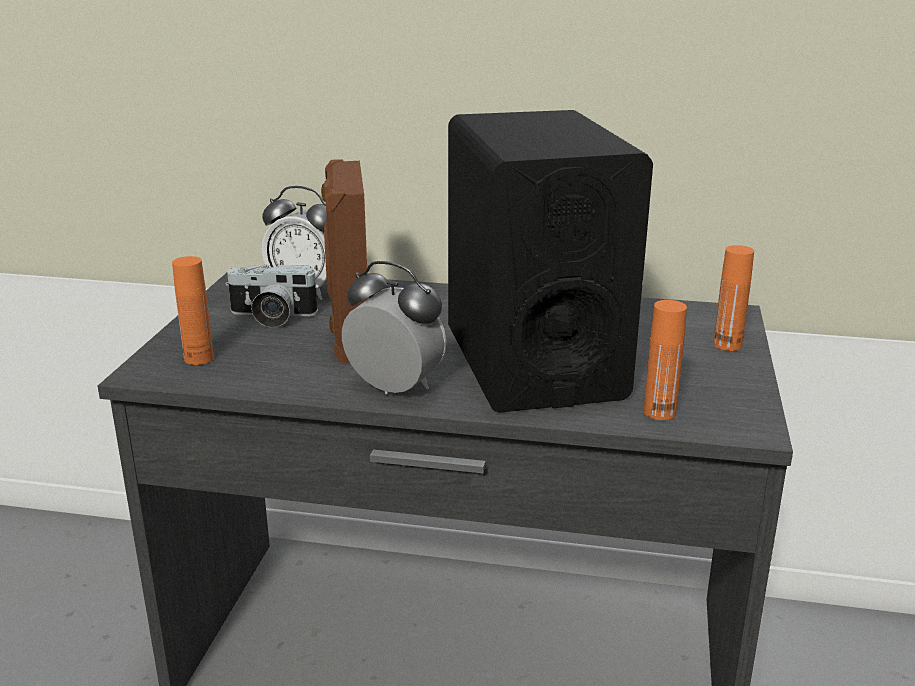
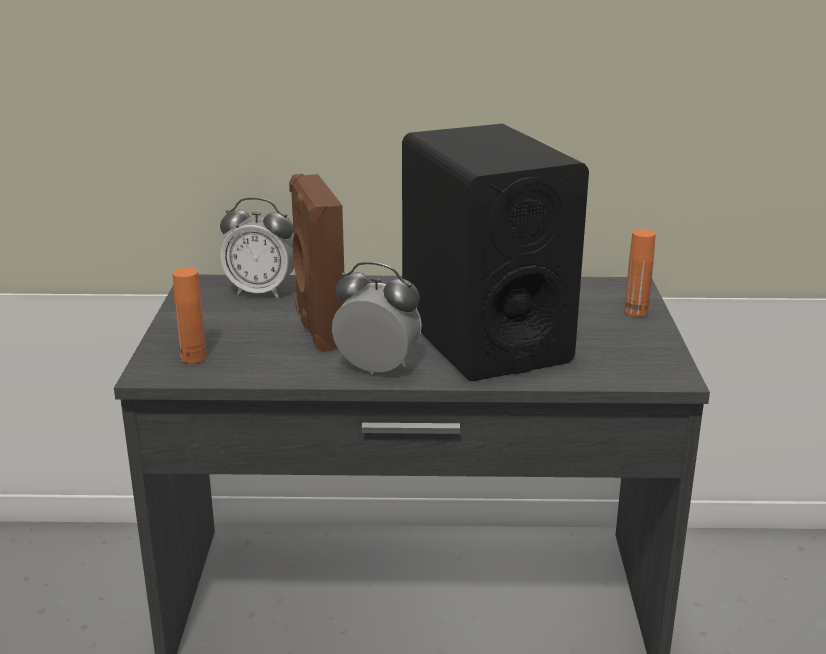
camera: 10 degrees left, 0 degrees up
camera [225,265,319,328] -> none
orange bottle [644,300,687,420] -> none

